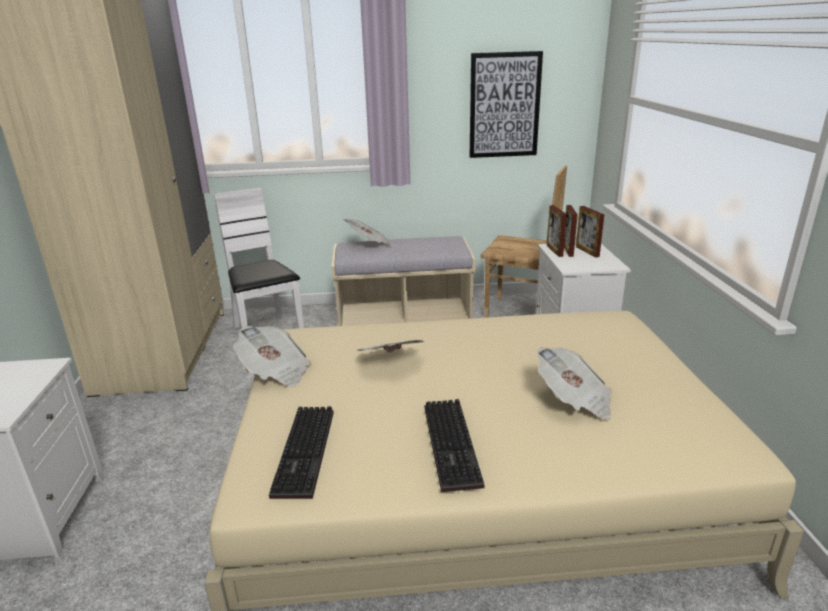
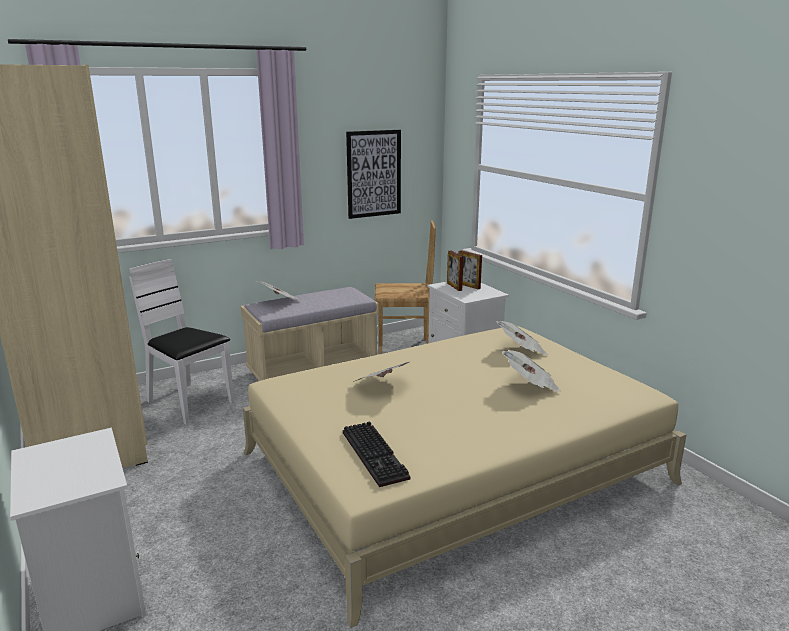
camera: 25 degrees left, 5 degrees down
newspaper [233,326,311,387] -> newspaper moved to [496,321,548,355]
keyboard [424,399,484,492] -> none
picture frame [547,205,567,257] -> none

